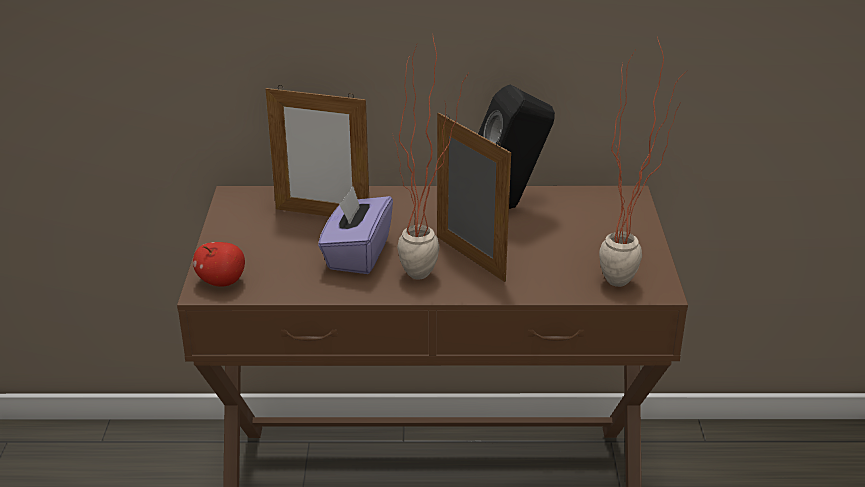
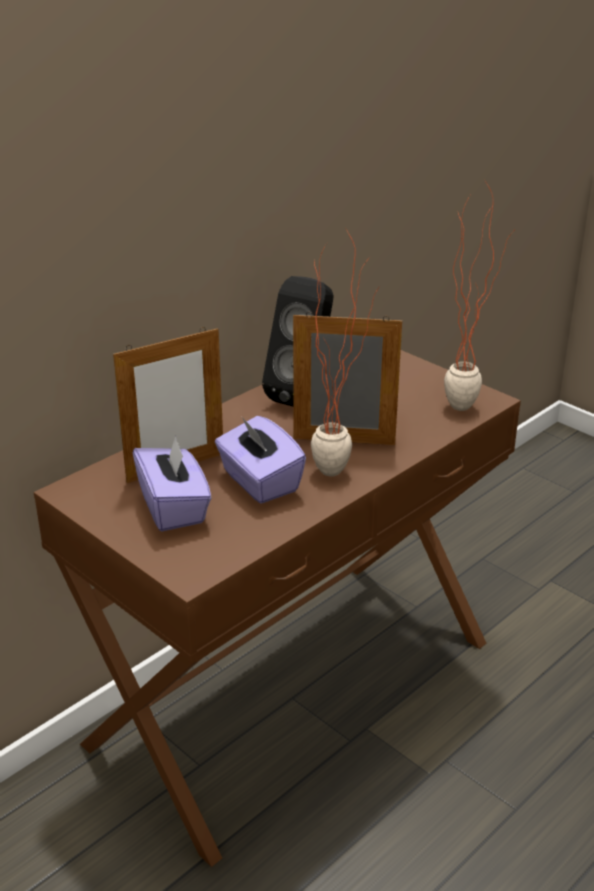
camera: 45 degrees left, 0 degrees up
apple [193,242,245,287] -> none
none -> purple tissue box [133,436,211,531]

